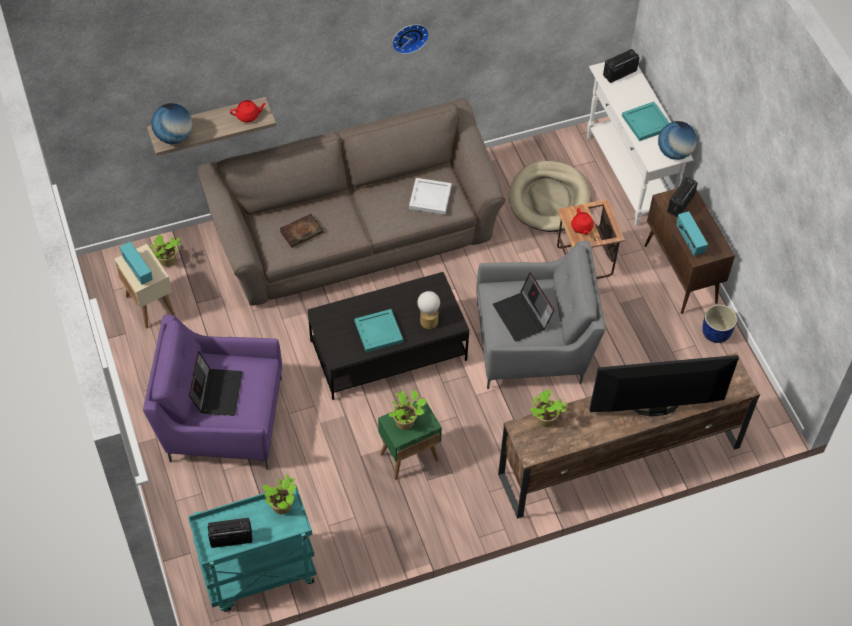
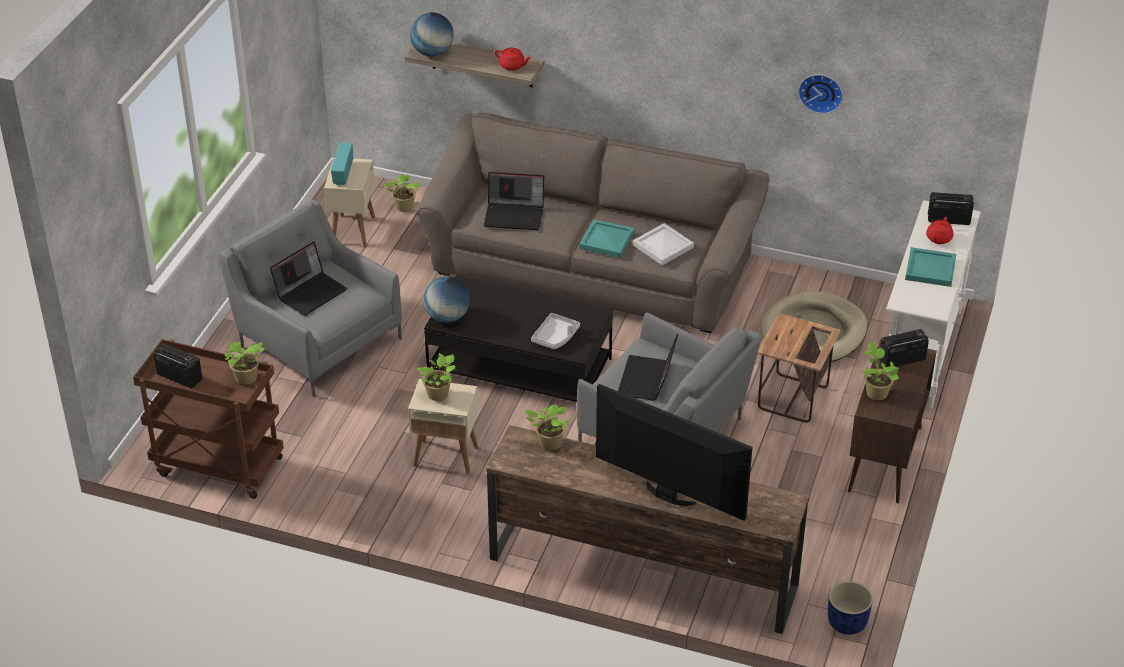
camera: 40 degrees right, 15 degrees down
purple armchair [143,315,282,470] -> grey armchair [219,199,402,397]
turquoise cart [188,486,316,611] -> brown cart [133,339,284,499]
book [280,214,323,247] -> laptop [484,172,544,230]
turquoise tray [354,309,403,353] -> turquoise tray moved to [579,219,634,258]
green side table [378,398,442,480] -> beige side table [408,379,479,474]
wall clock [392,24,429,54] -> wall clock moved to [798,74,843,114]
table lamp [417,291,440,329] -> grey tray [531,313,580,349]
red teapot [571,208,594,235] -> red teapot moved to [926,217,953,244]
globe [658,121,697,160] -> globe moved to [423,276,470,323]
radio [677,211,708,256] -> potted plant [861,341,899,400]
blue planter [702,305,737,343] -> blue planter moved to [828,581,873,635]

